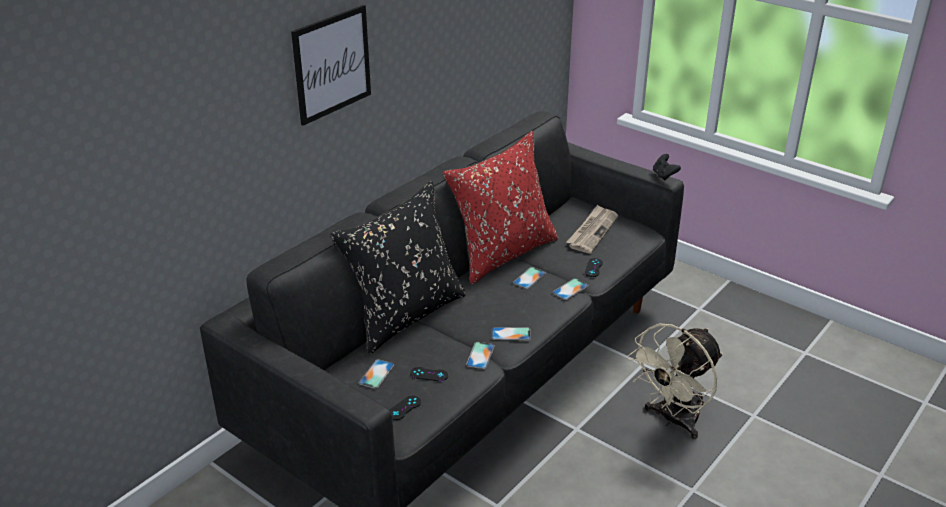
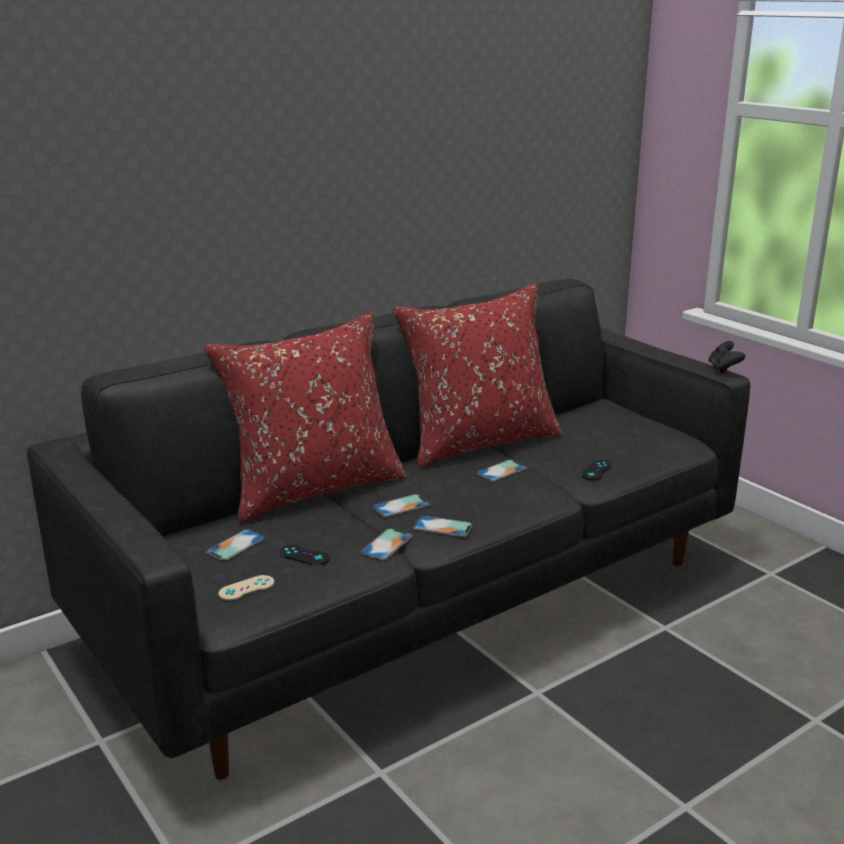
camera: 15 degrees right, 10 degrees down
picture [291,5,371,126] -> none
black pillow [330,181,466,354] -> red pillow [204,312,406,522]
black game controller [390,396,421,420] -> beige game controller [218,575,274,601]
phone [552,278,589,300] -> phone moved to [372,494,430,517]
newspaper [567,205,618,253] -> none
beige fan [627,324,723,439] -> none

